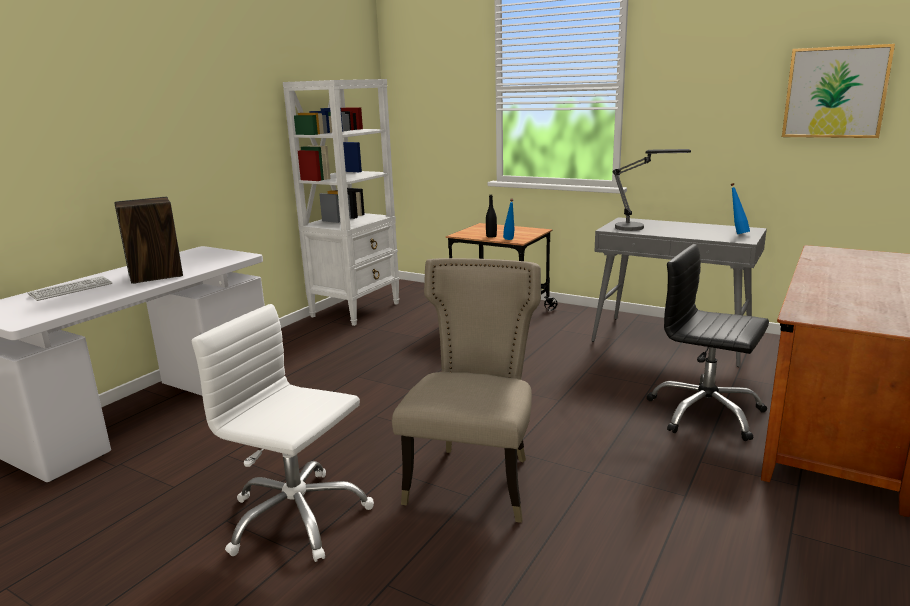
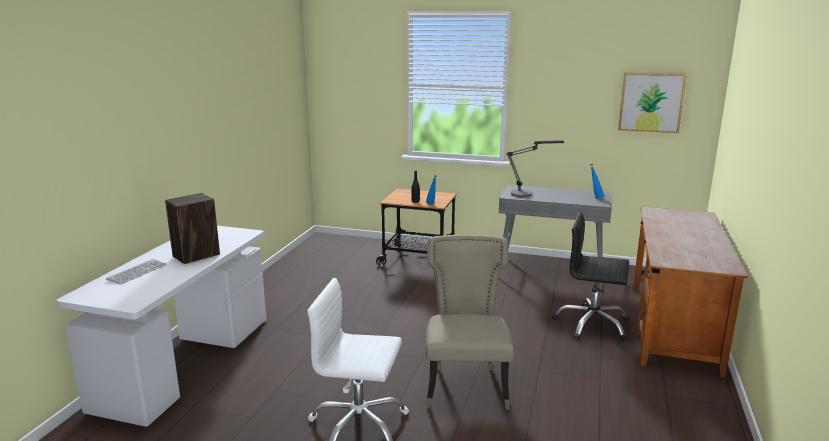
camera: 15 degrees left, 0 degrees up
white bookcase [283,79,400,326] -> none

